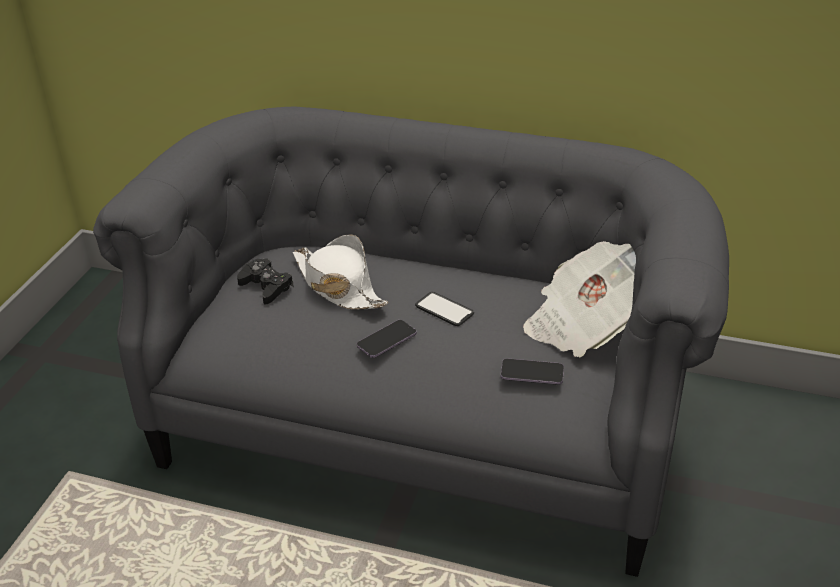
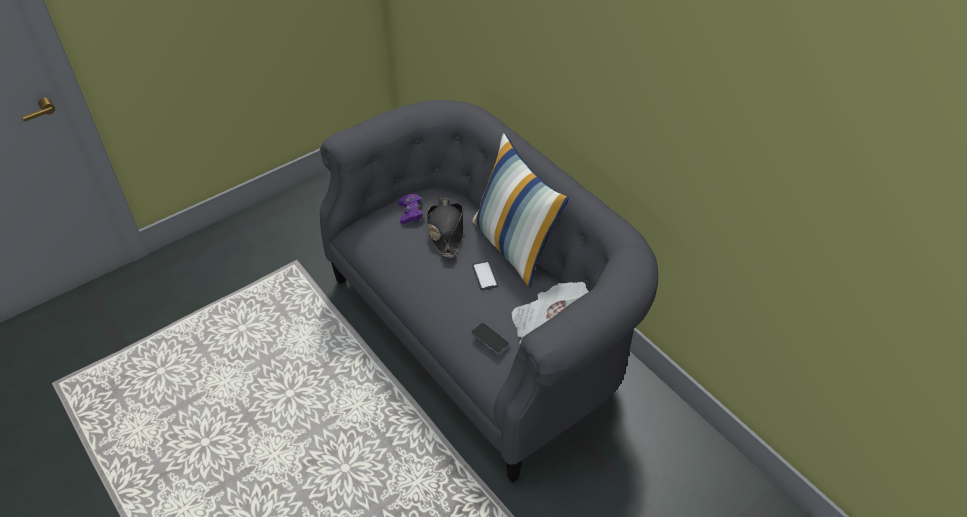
camera: 35 degrees right, 10 degrees up
black game controller [237,258,294,305] -> purple game controller [398,194,423,224]
white hat [293,235,388,309] -> black hat [427,197,463,258]
phone [357,320,417,358] -> none
none -> pillow [472,133,569,288]

